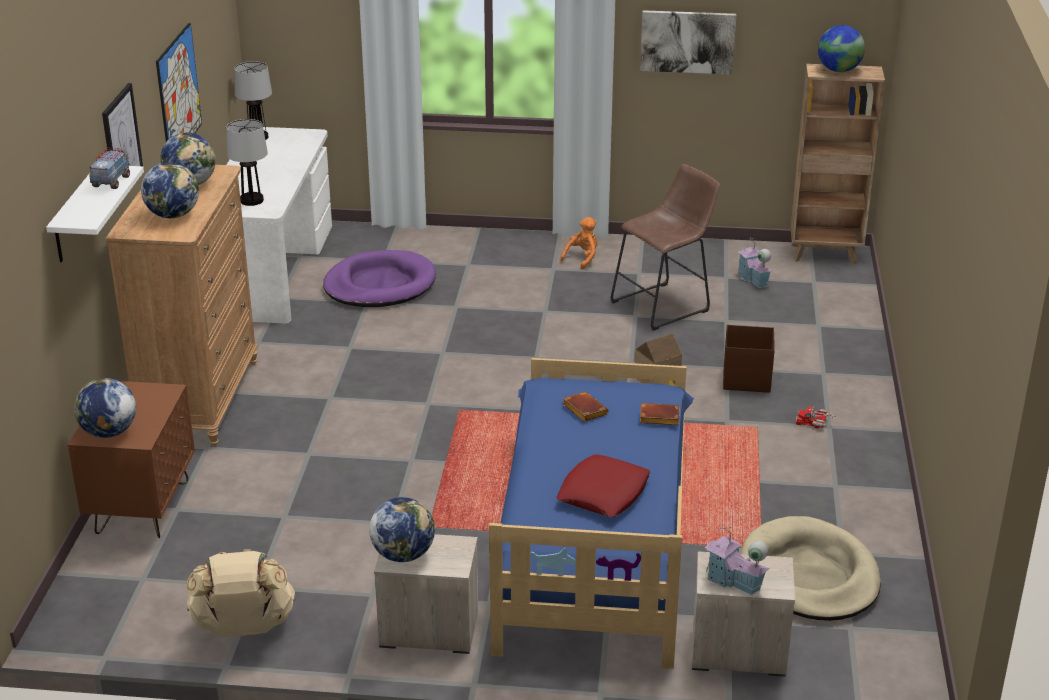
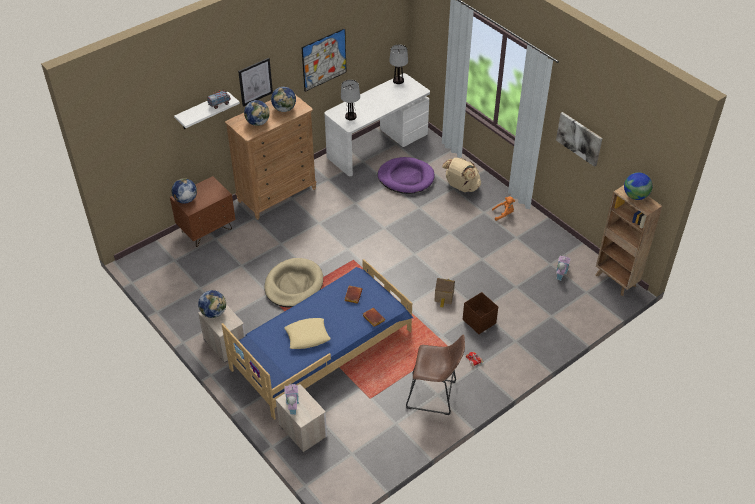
camera: 45 degrees right, 15 degrees up
beige backpack [186,549,295,637] -> beige backpack moved to [442,158,481,192]
red pillow [556,454,650,517] -> beige pillow [284,318,331,349]
brown stool [611,164,720,331] -> brown stool moved to [406,334,465,415]
beige dog bed [741,516,881,621] -> beige dog bed moved to [265,258,323,307]

